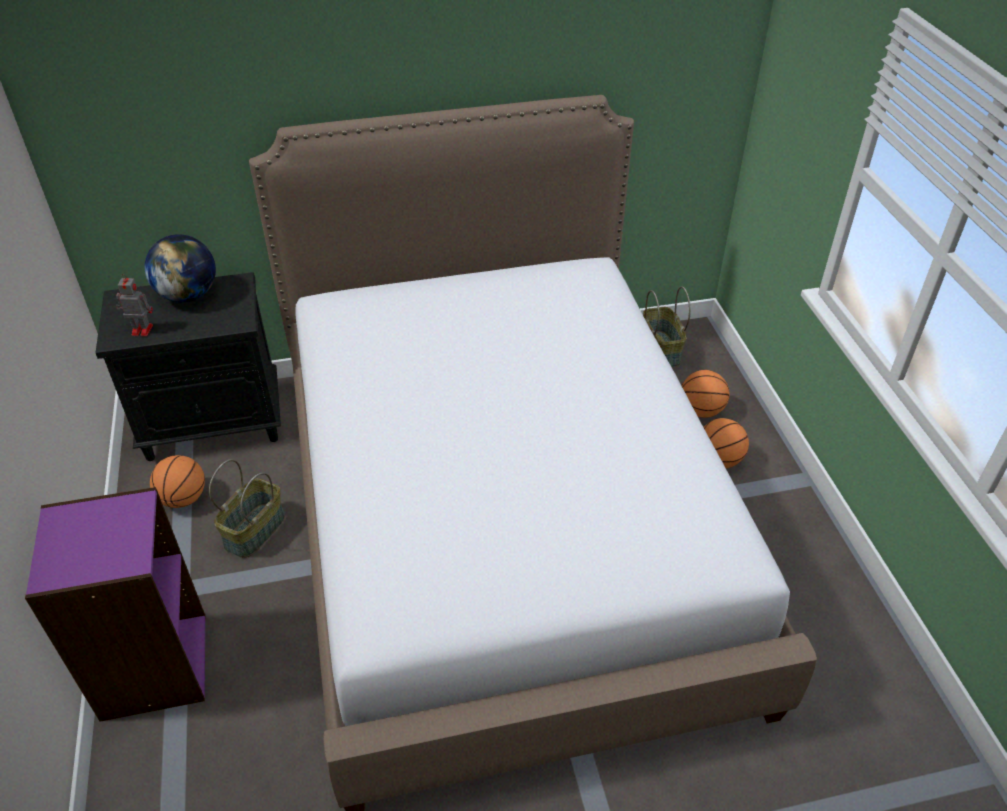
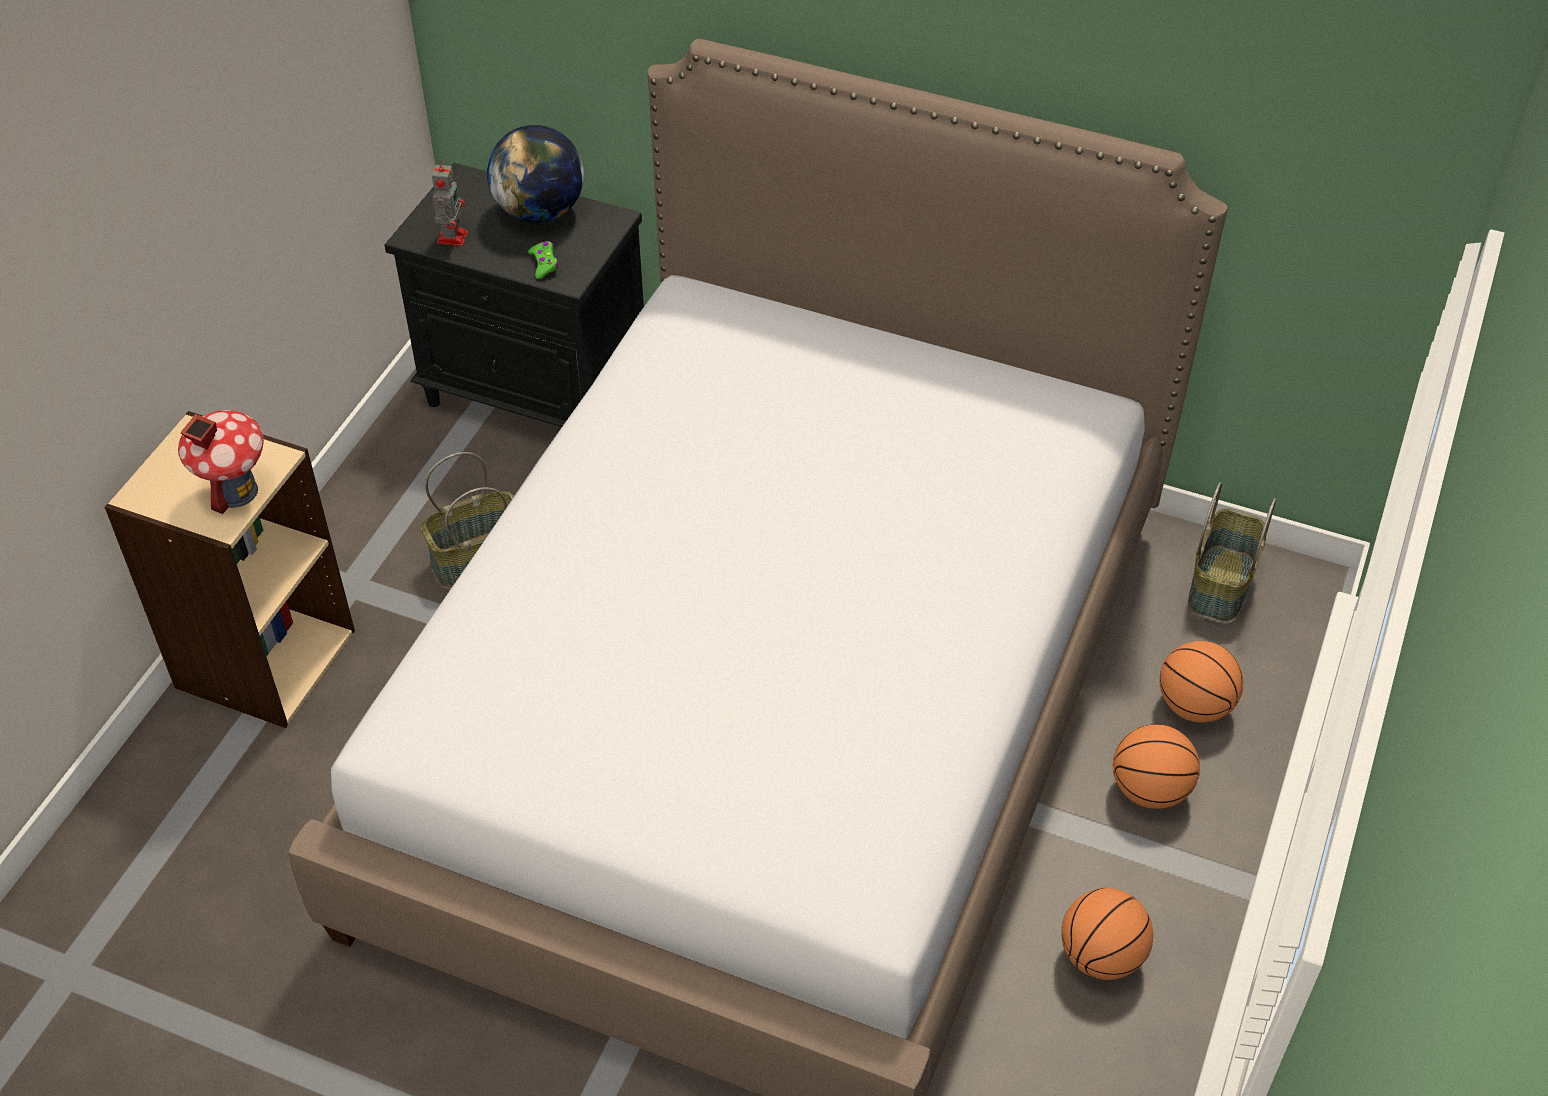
camera: 35 degrees right, 5 degrees up
purple bookcase [25,487,205,722] -> beige bookcase [104,411,355,728]
toy robot [116,274,153,337] -> toy robot turned 60 degrees clockwise [432,160,468,246]
basketball [150,455,205,508] -> basketball moved to [1061,888,1153,980]
none -> toy house [178,410,264,514]
none -> green game controller [528,241,558,279]

